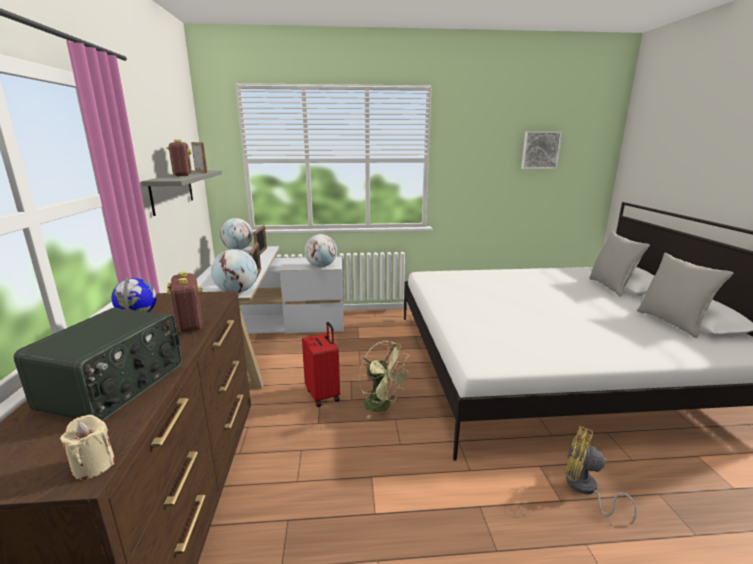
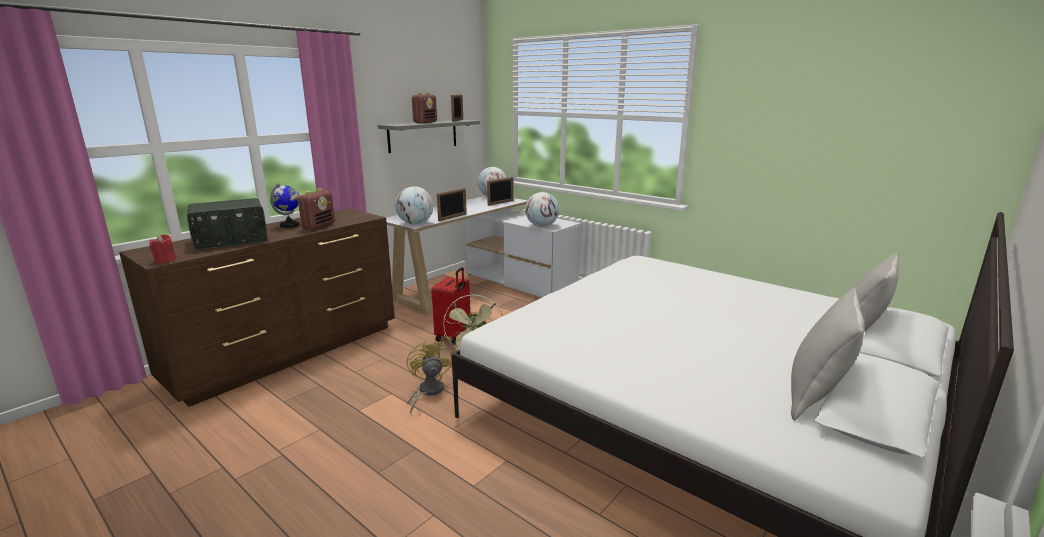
camera: 45 degrees right, 0 degrees up
beige candle [60,415,115,480] -> red candle [149,235,176,264]
picture [521,131,562,169] -> none
yellow fan [565,426,637,524] -> yellow fan moved to [407,339,452,414]

